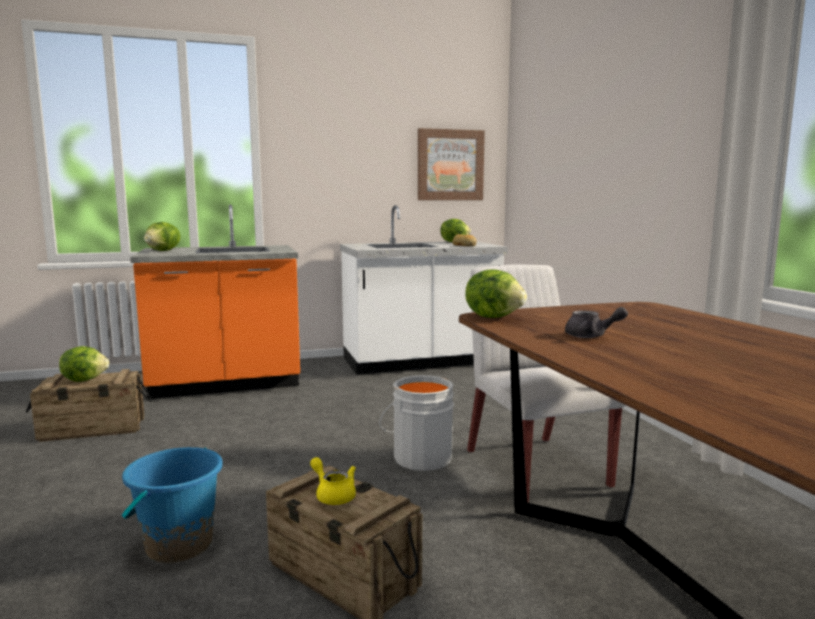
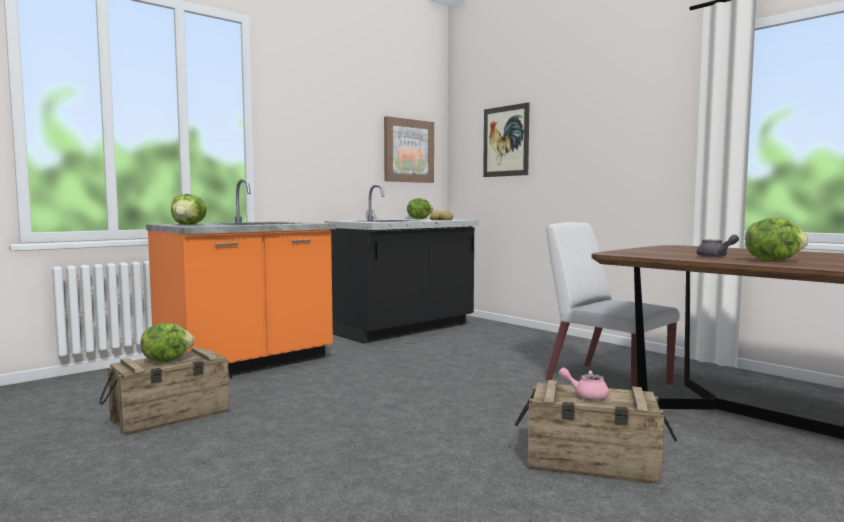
camera: 25 degrees left, 5 degrees down
blue bucket [122,447,223,563] -> none
yellow teapot [310,457,356,505] -> pink teapot [558,368,609,400]
white counter [340,205,508,375] -> black counter [325,184,479,344]
grey bucket [379,375,454,471] -> none
lettuce [465,269,527,318] -> lettuce moved to [745,218,809,261]
none -> picture [483,102,529,177]

